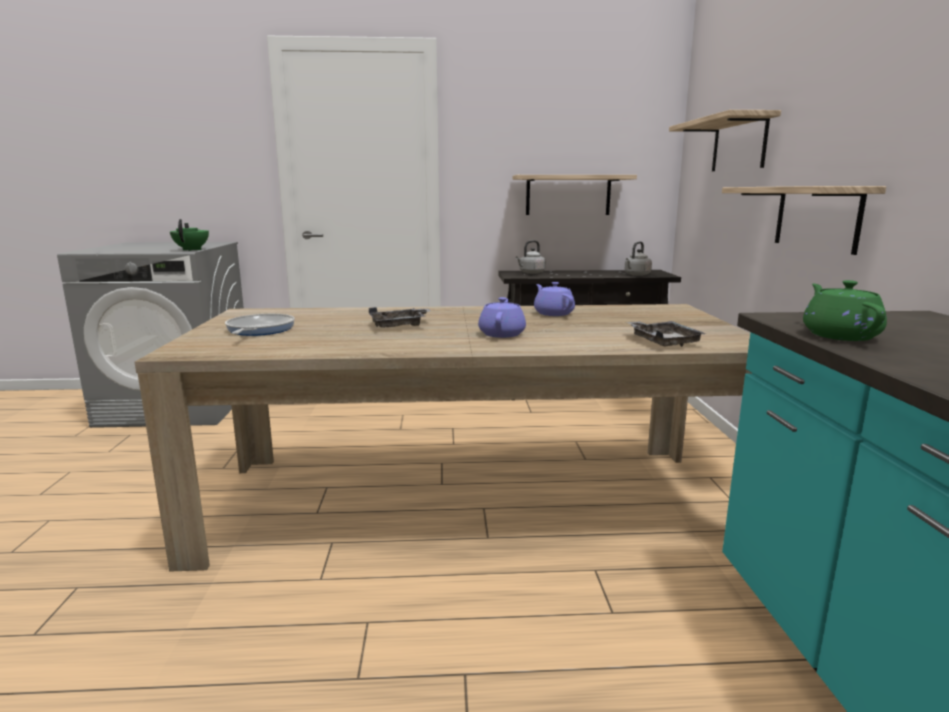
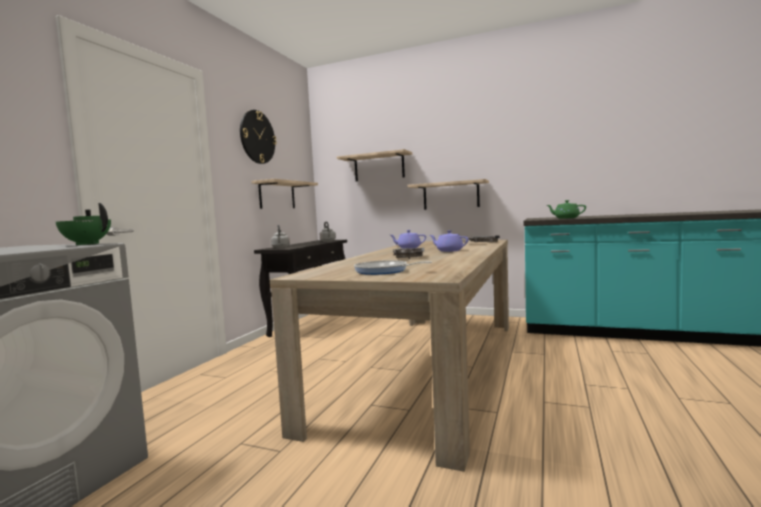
camera: 65 degrees left, 10 degrees down
none -> wall clock [240,110,277,164]

